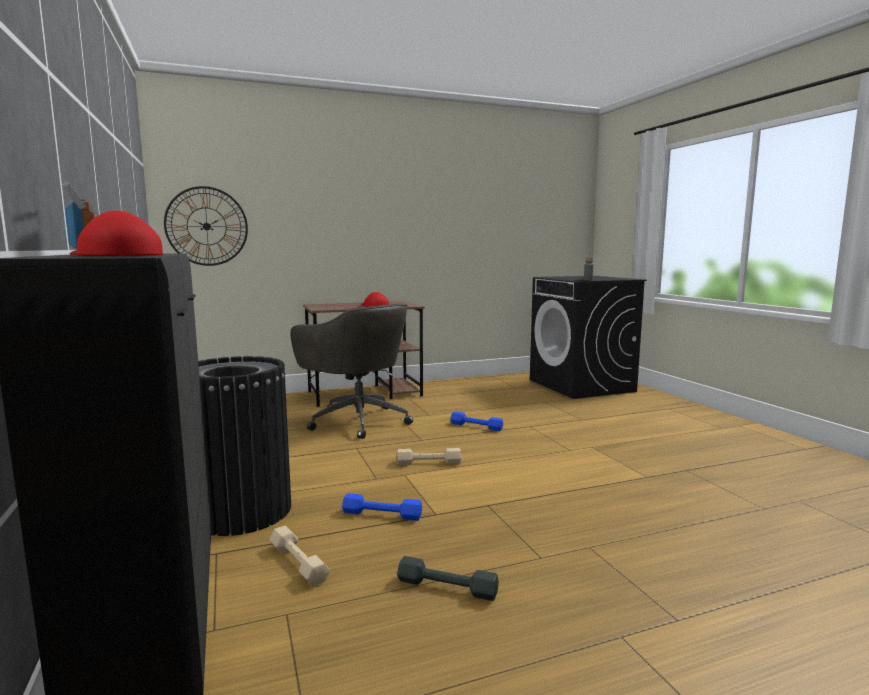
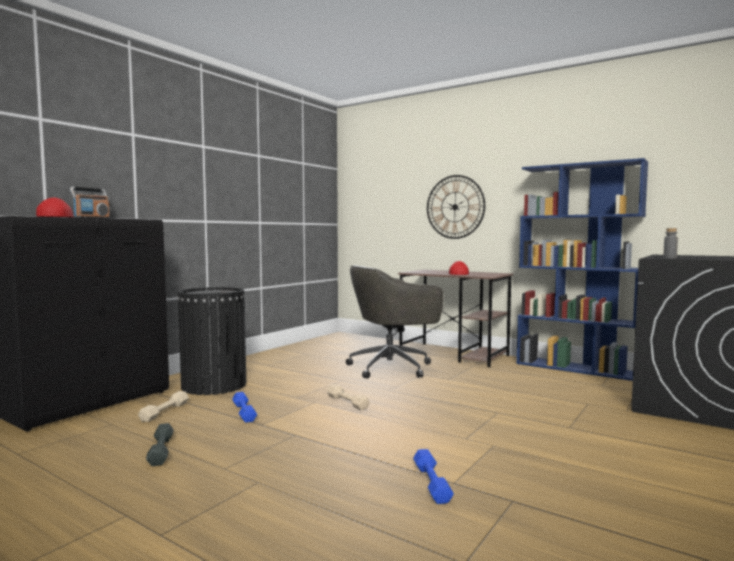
camera: 55 degrees right, 5 degrees down
wall clock [164,186,248,266] -> wall clock moved to [427,175,485,239]
grey office chair [291,303,413,439] -> grey office chair turned 60 degrees clockwise [346,265,444,379]
blue dumbbell [450,411,503,431] -> blue dumbbell moved to [413,449,454,504]
none -> blue bookcase [516,158,648,381]

